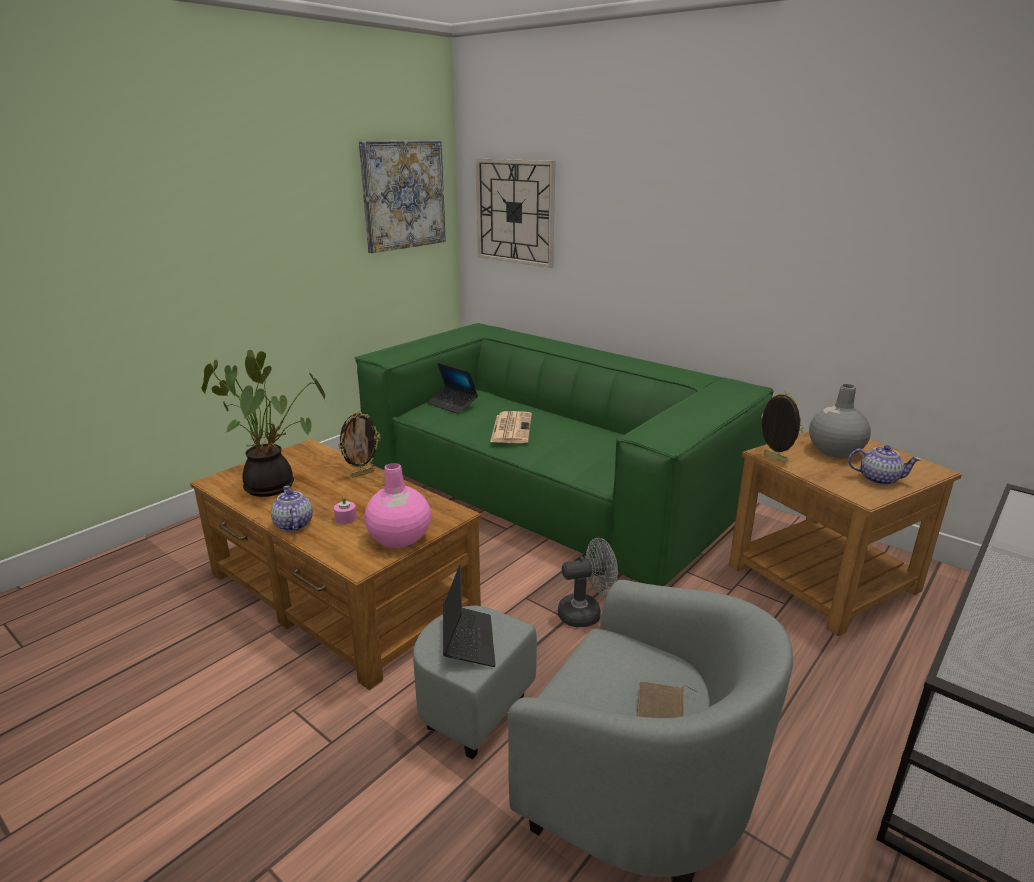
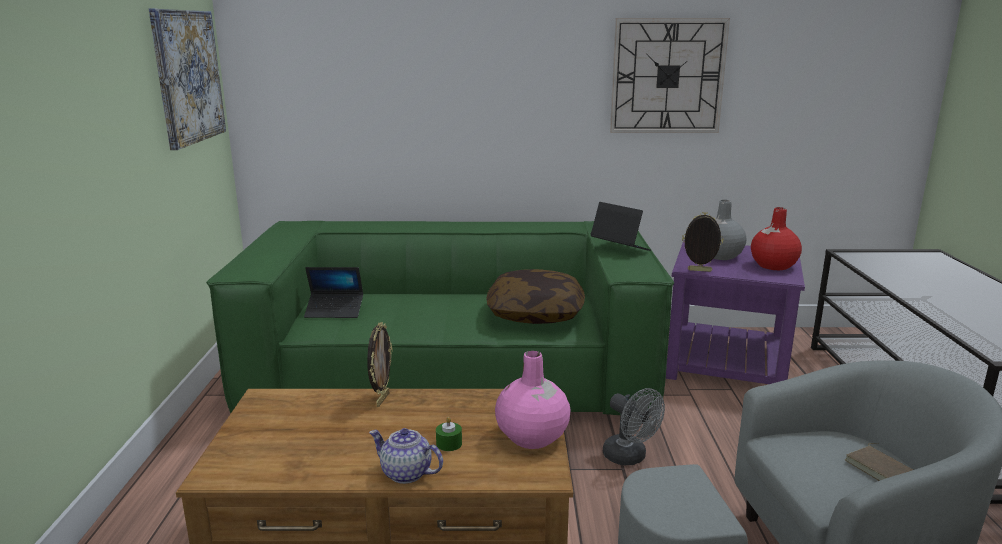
camera: 40 degrees left, 5 degrees down
potted plant [202,350,326,497] -> none
pink candle [334,496,357,524] -> green candle [436,417,462,451]
laptop [443,565,496,667] -> laptop moved to [590,202,651,251]
wall clock [476,159,555,268] -> wall clock moved to [610,18,730,133]
newspaper [490,411,532,443] -> none
grey fan [558,538,618,628] -> grey fan turned 105 degrees clockwise [603,388,665,465]
brown side table [729,431,962,636] -> purple side table [666,240,805,384]
teapot [848,445,921,485] -> red vase [751,207,802,270]
none -> pillow [487,269,585,324]

